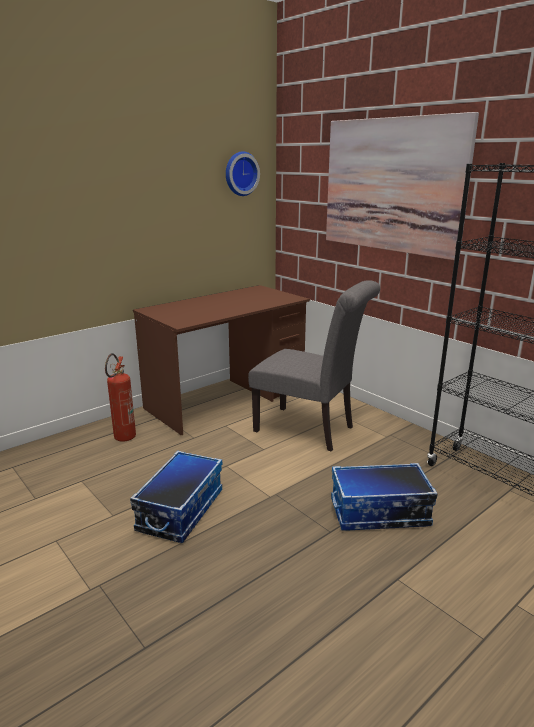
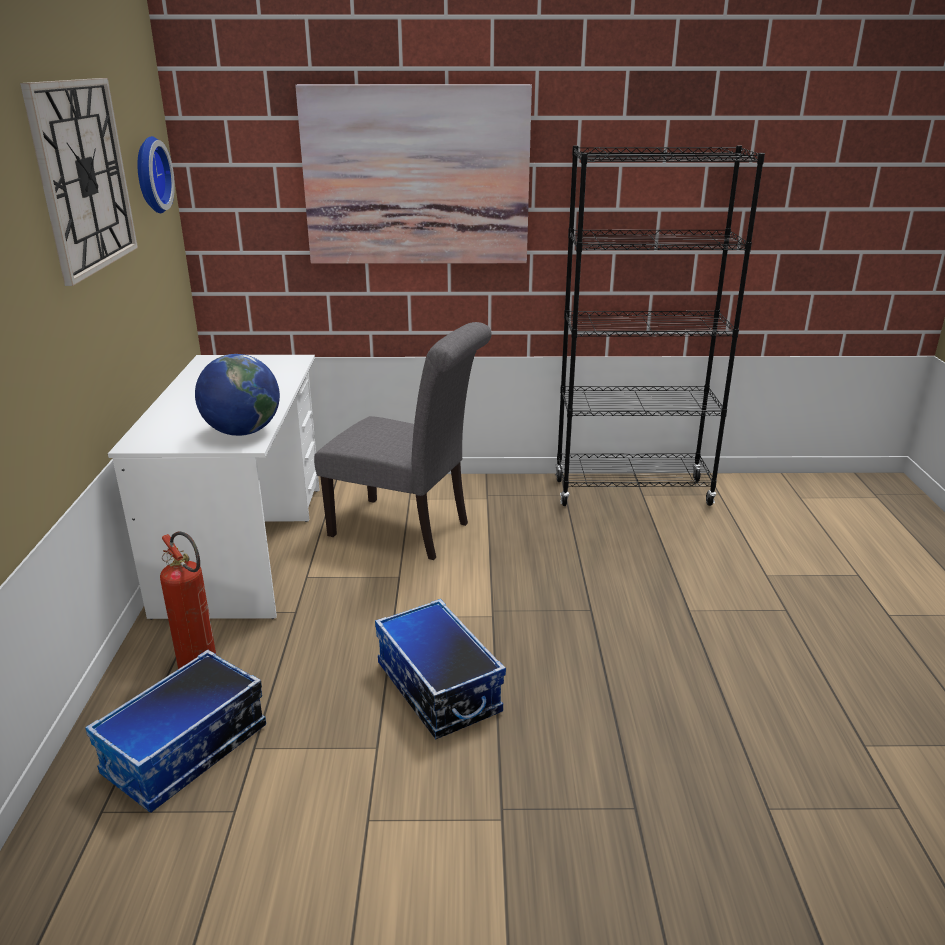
camera: 50 degrees left, 5 degrees up
brown desk [133,285,310,435] -> white desk [108,355,320,620]
grey chair [248,280,380,452] -> grey chair turned 45 degrees clockwise [314,322,492,560]
storage box [331,463,438,531] -> storage box moved to [85,650,266,813]
none -> wall clock [20,78,138,286]
none -> globe [195,354,280,436]

